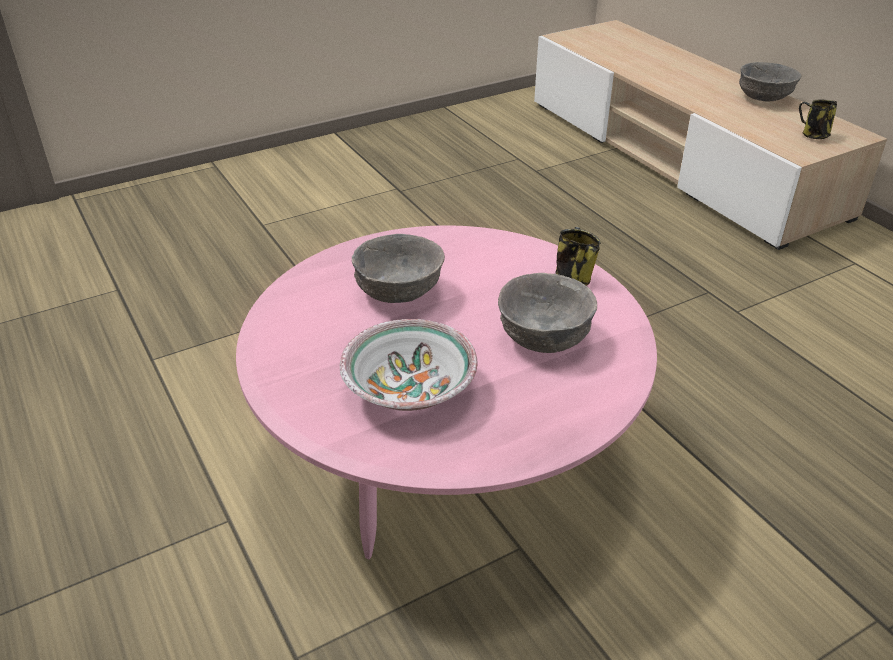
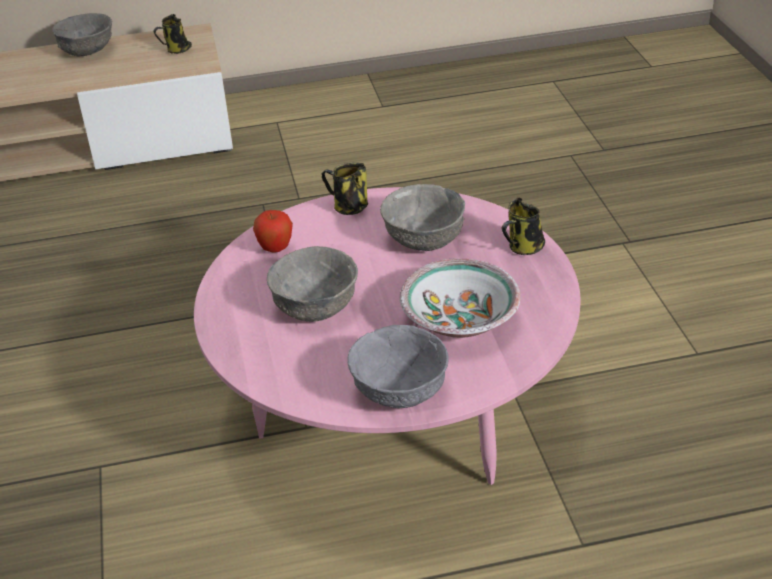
camera: 70 degrees left, 0 degrees up
none -> apple [253,210,293,253]
none -> grey bowl [347,325,449,408]
none -> mug [502,198,545,255]

